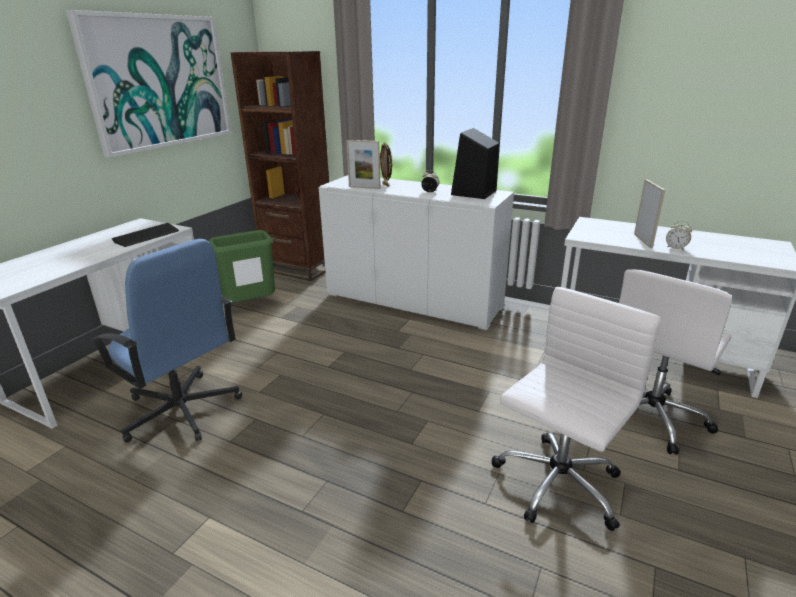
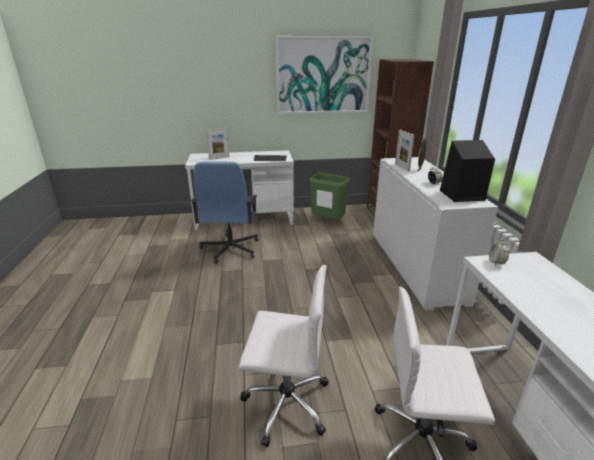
camera: 55 degrees right, 0 degrees up
picture frame [634,179,666,248] -> picture frame moved to [206,128,229,160]
alarm clock [666,221,692,250] -> alarm clock moved to [489,239,510,266]

